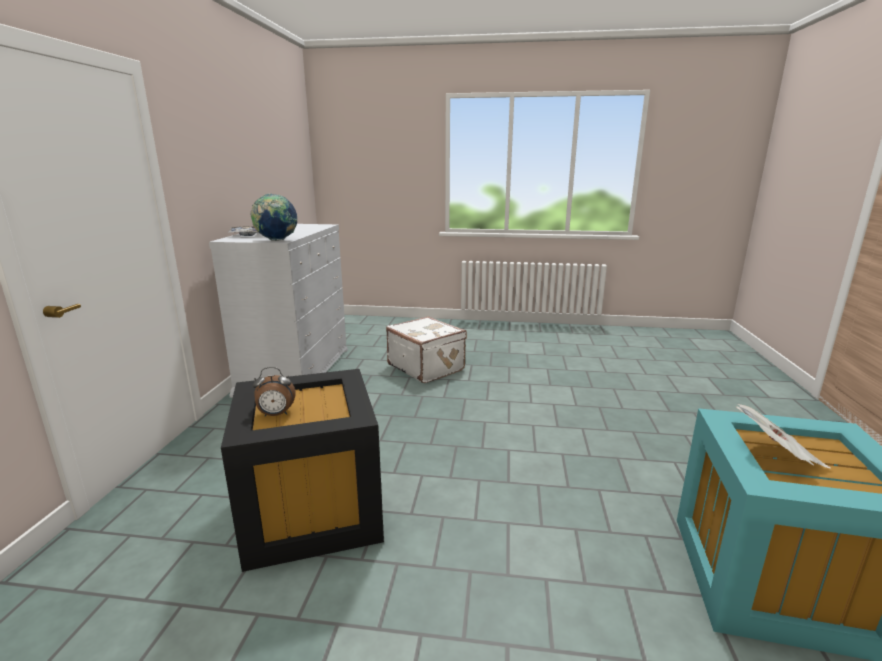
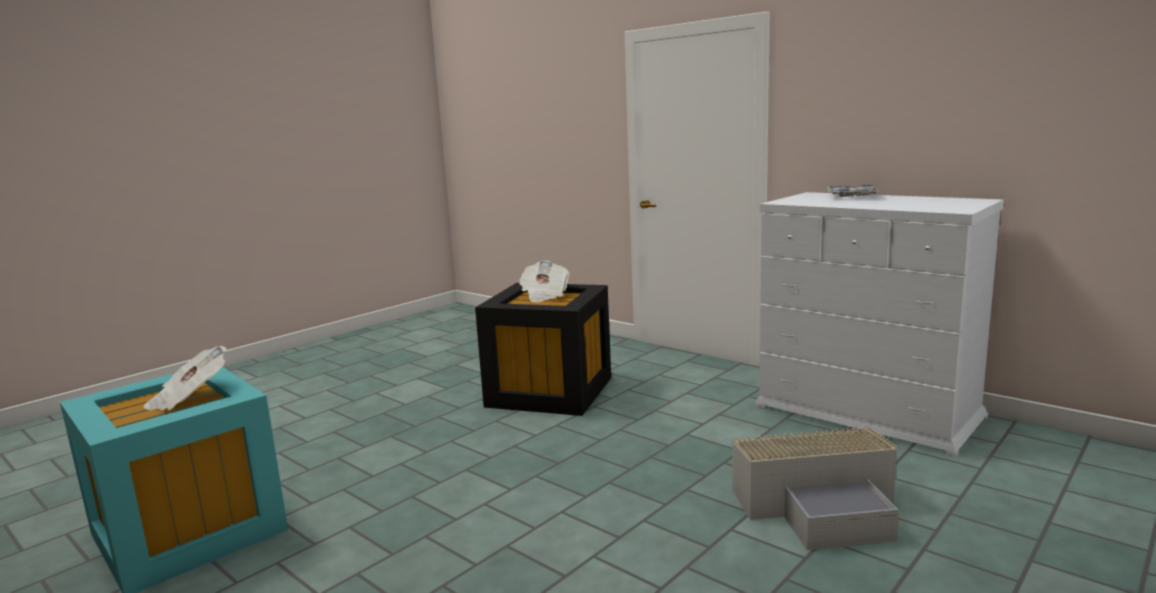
camera: 125 degrees right, 5 degrees down
globe [251,194,297,241] -> none
alarm clock [253,367,296,416] -> newspaper [519,261,570,302]
white suitcase [386,316,467,383] -> grey storage box [732,426,899,550]

